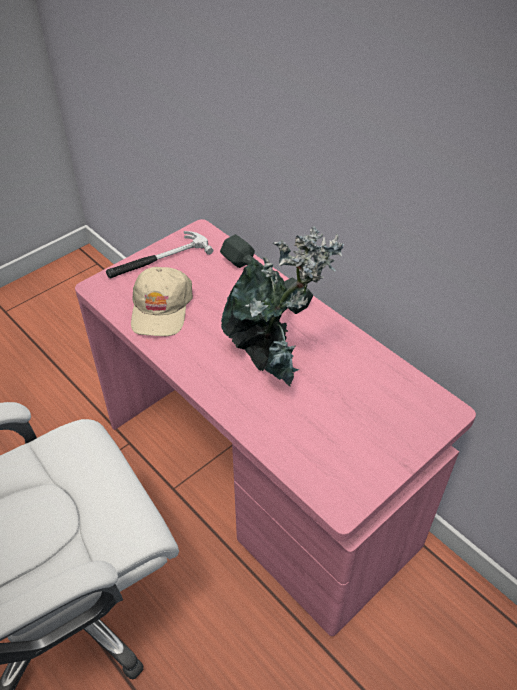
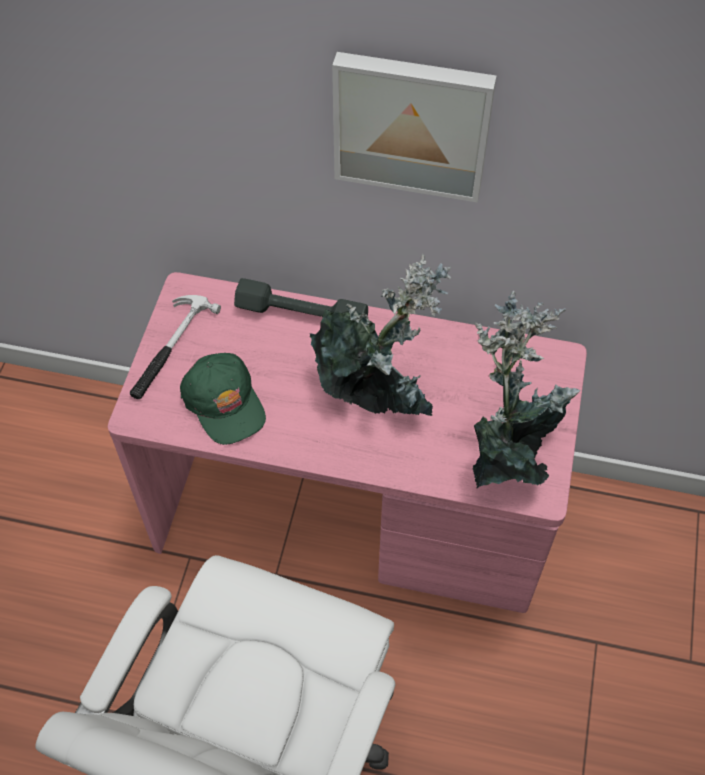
camera: 35 degrees left, 10 degrees up
beige cap [131,267,193,336] -> green cap [180,353,266,445]
none -> picture [332,52,497,202]
none -> potted plant [473,290,581,488]

